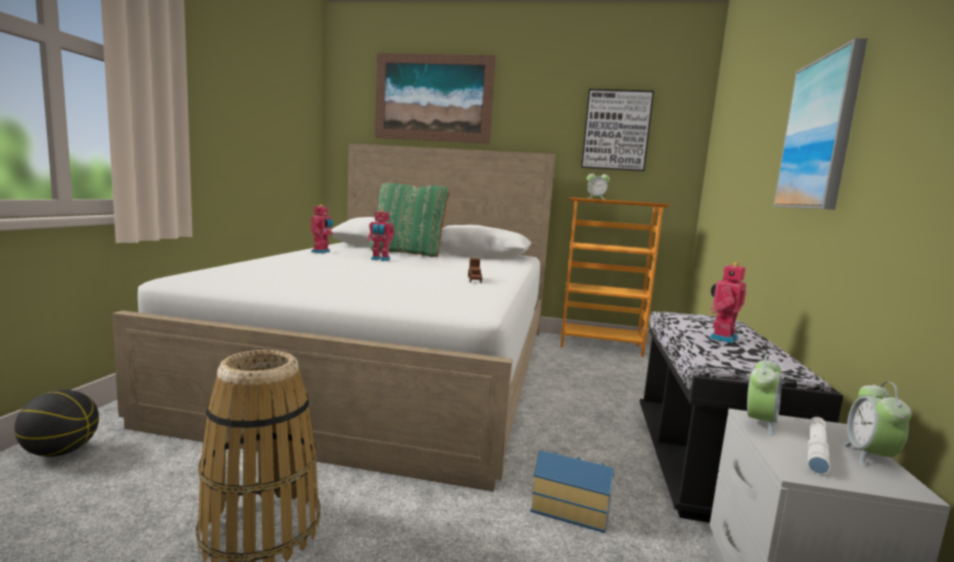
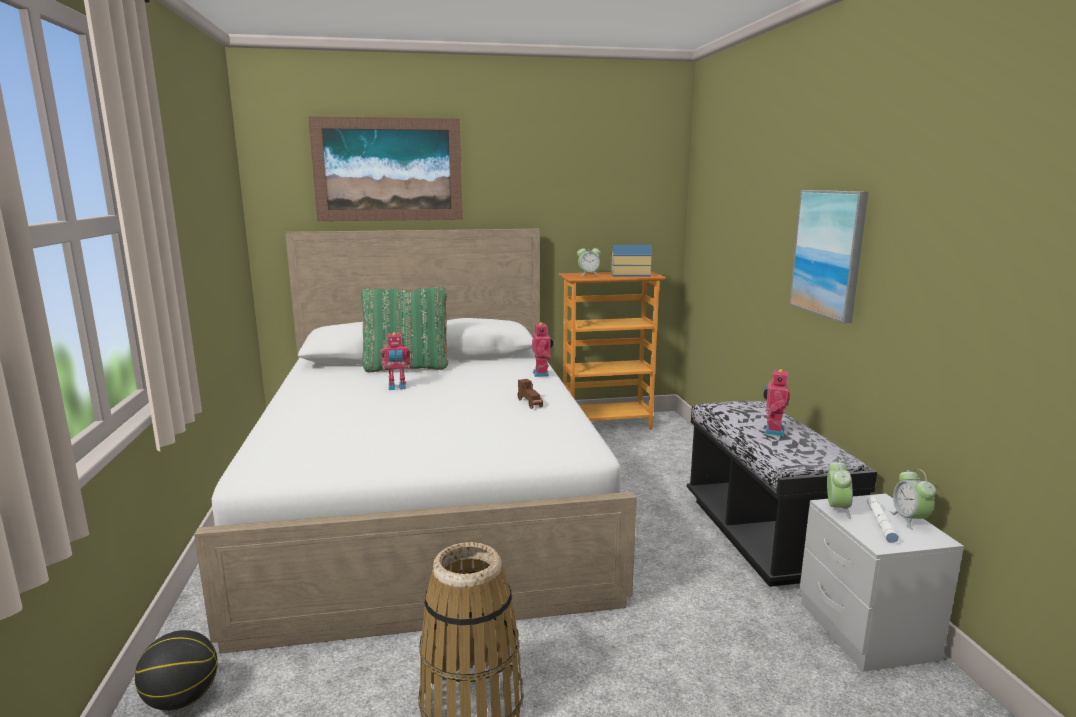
camera: 20 degrees left, 5 degrees up
toy robot [311,204,333,253] -> toy robot moved to [532,322,553,377]
toy house [530,450,614,533] -> toy house moved to [611,245,652,276]
picture [581,89,654,171] -> none

